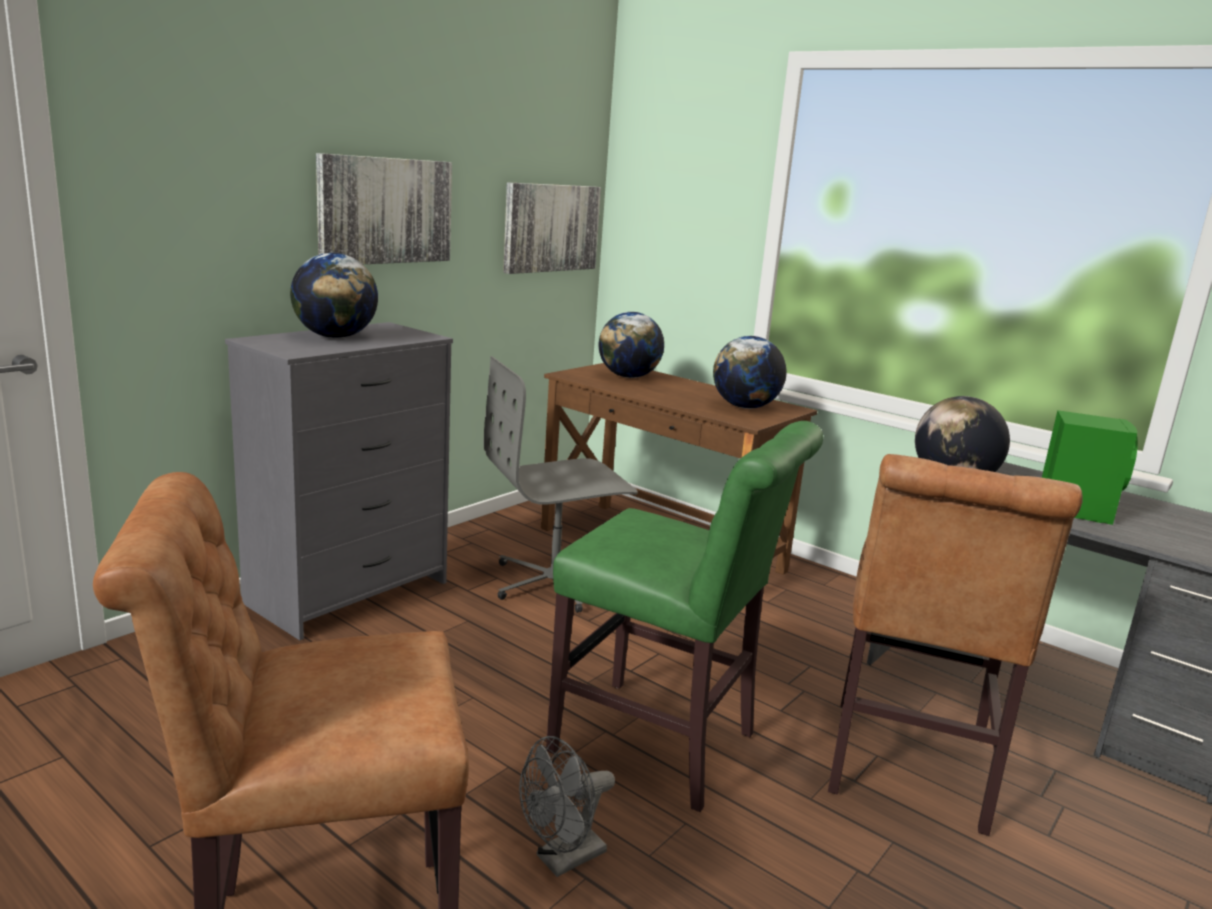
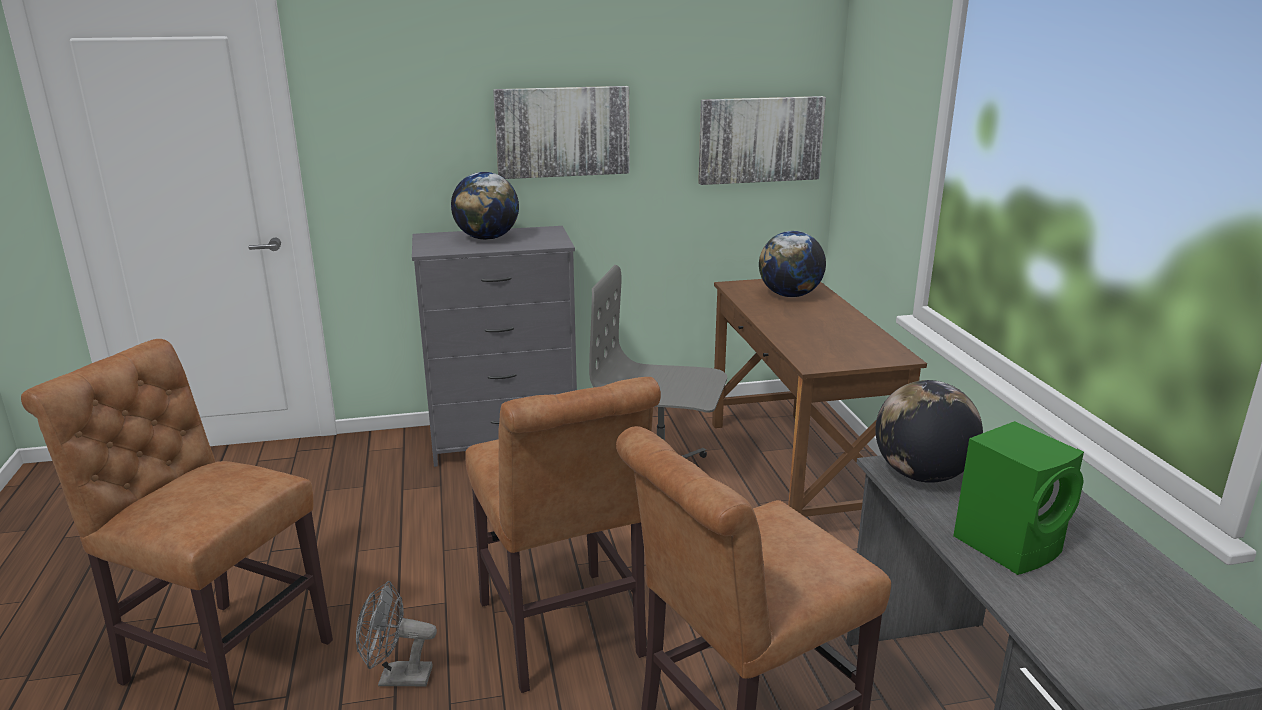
camera: 40 degrees right, 5 degrees up
green chair [546,421,823,812] -> brown chair [465,377,661,693]
globe [713,336,787,409] -> none

